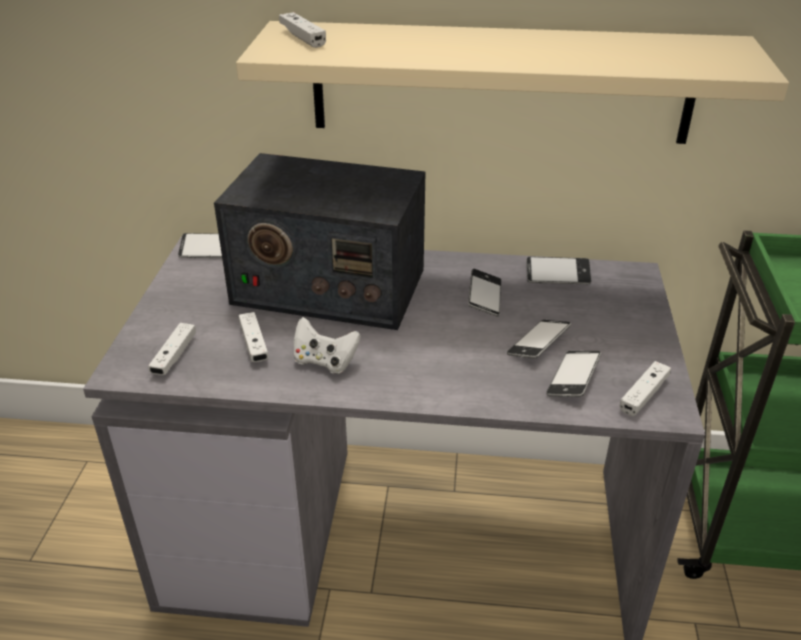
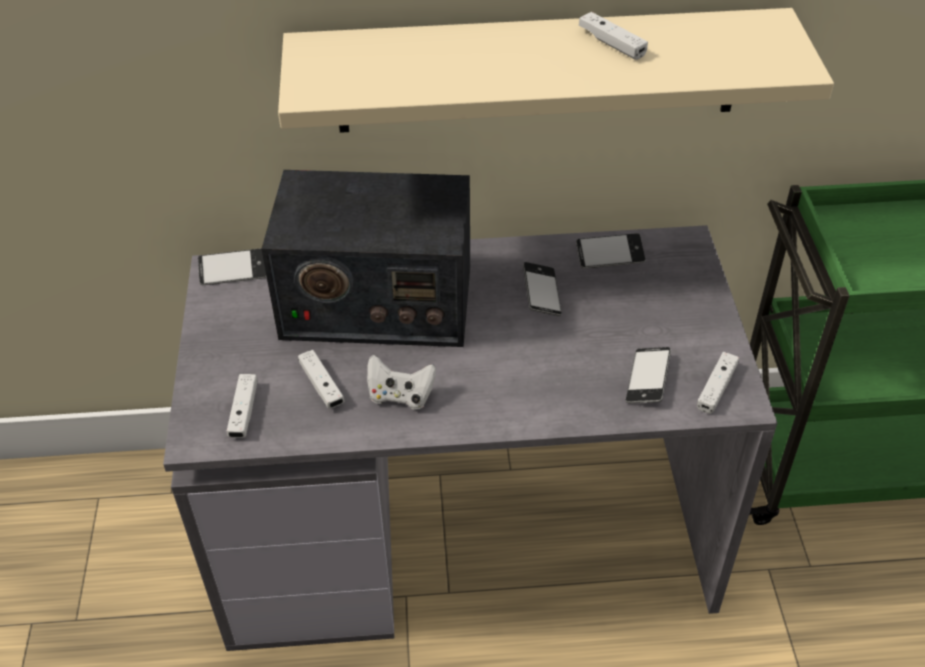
camera: 10 degrees left, 10 degrees up
white game controller [279,12,326,48] -> white game controller moved to [579,12,648,60]
phone [507,320,571,359] -> none

